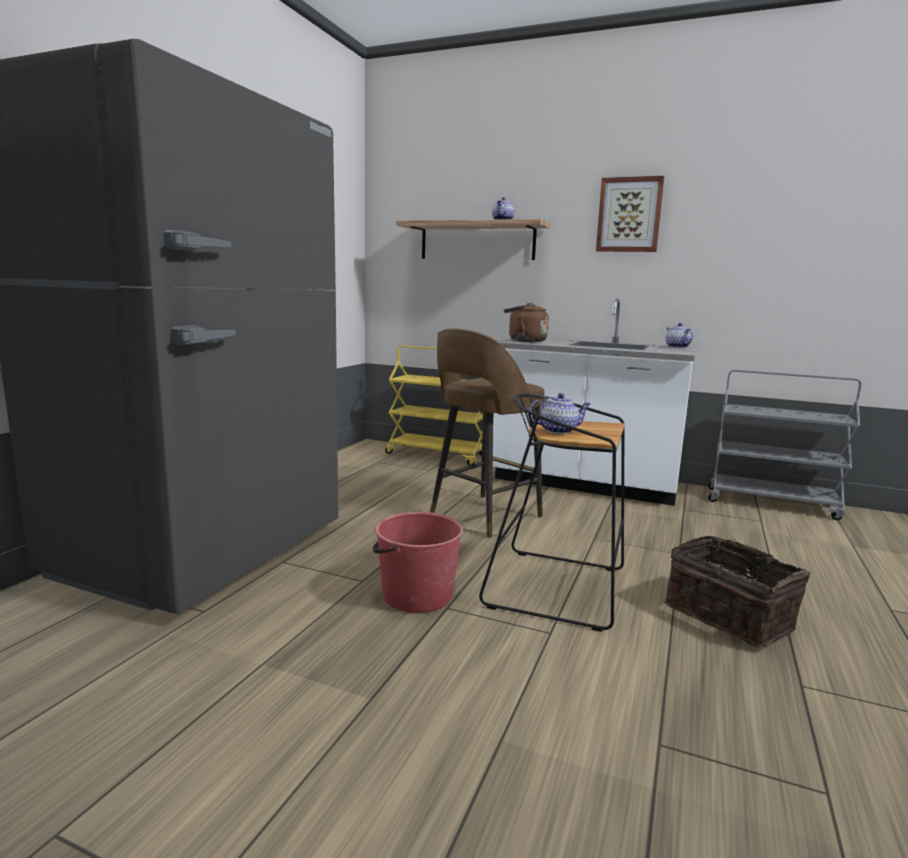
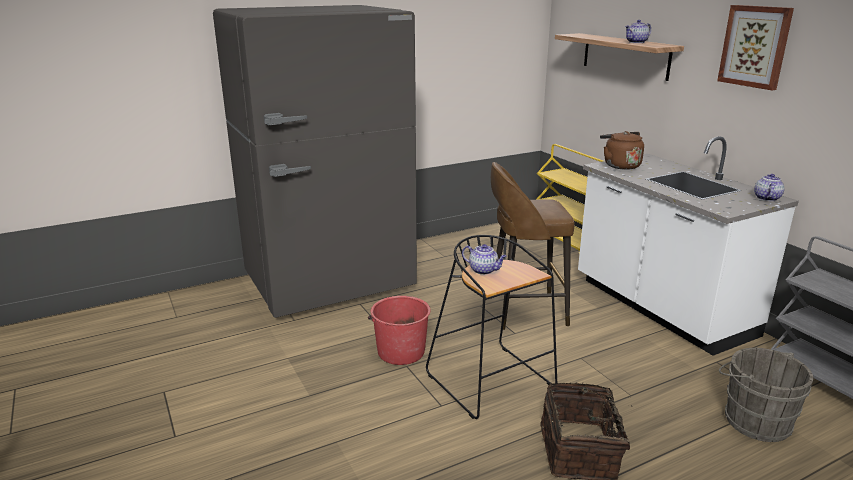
camera: 40 degrees right, 10 degrees up
none -> grey bucket [719,348,813,442]

